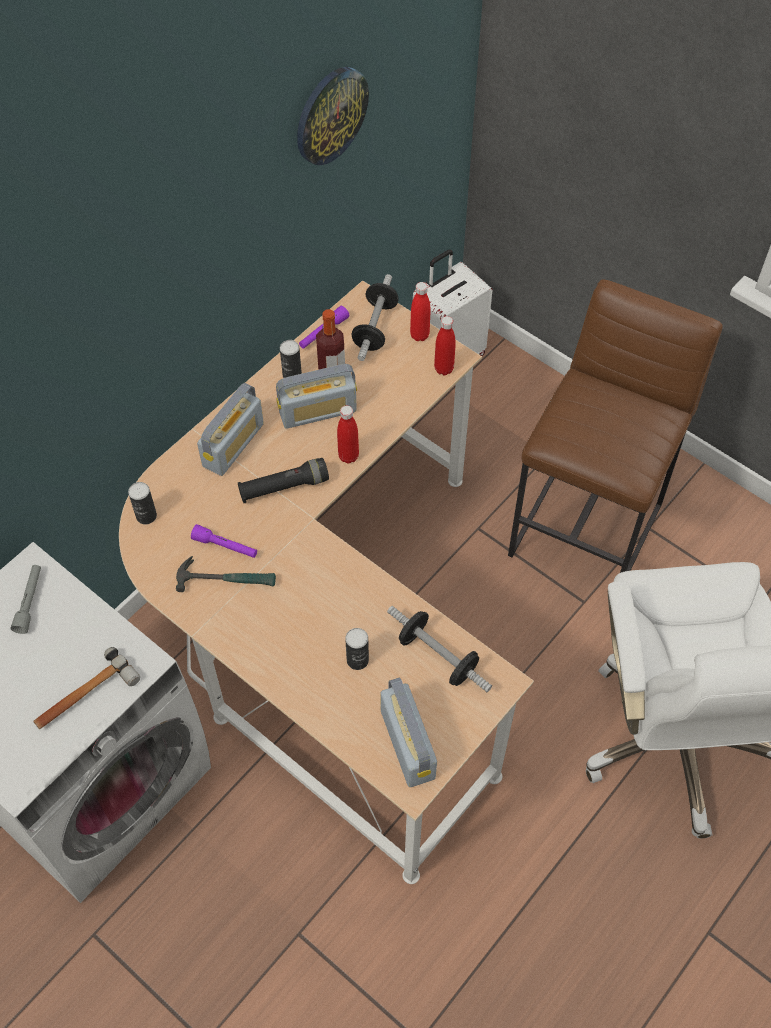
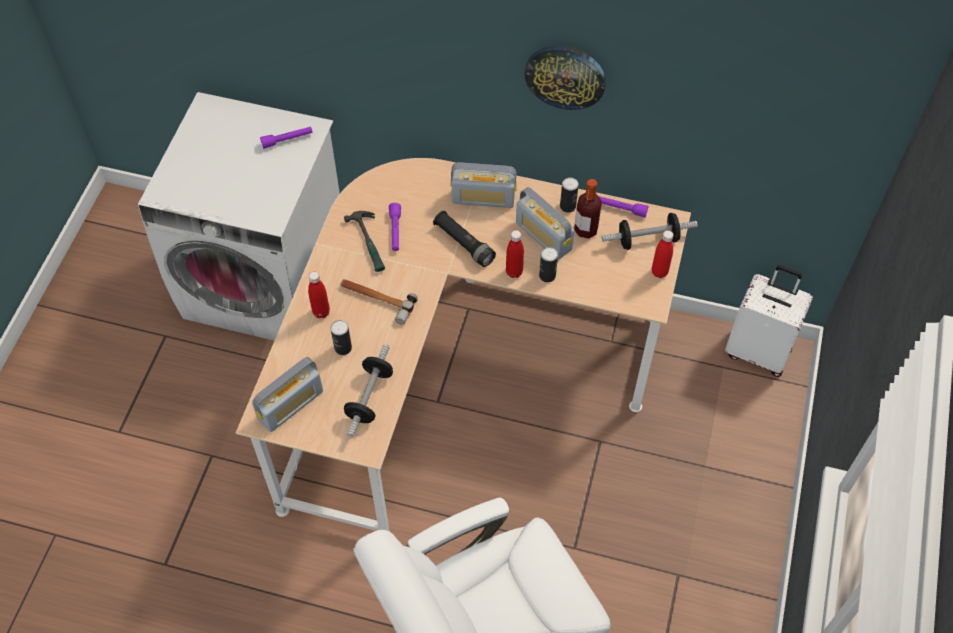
camera: 65 degrees right, 0 degrees up
grey flashlight [10,565,41,634] -> purple flashlight [260,127,313,149]
hammer [33,647,140,729] -> hammer moved to [340,279,418,325]
can [128,482,157,525] -> can moved to [539,247,558,282]
wall clock [297,67,369,165] -> wall clock moved to [524,46,606,110]
red bottle [434,316,456,375] -> red bottle moved to [308,271,330,318]
brown stool [508,280,723,573] -> none

